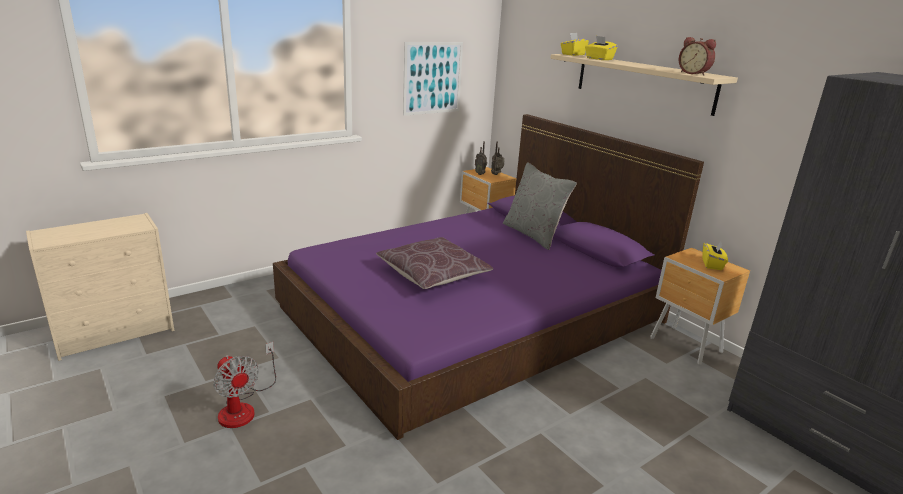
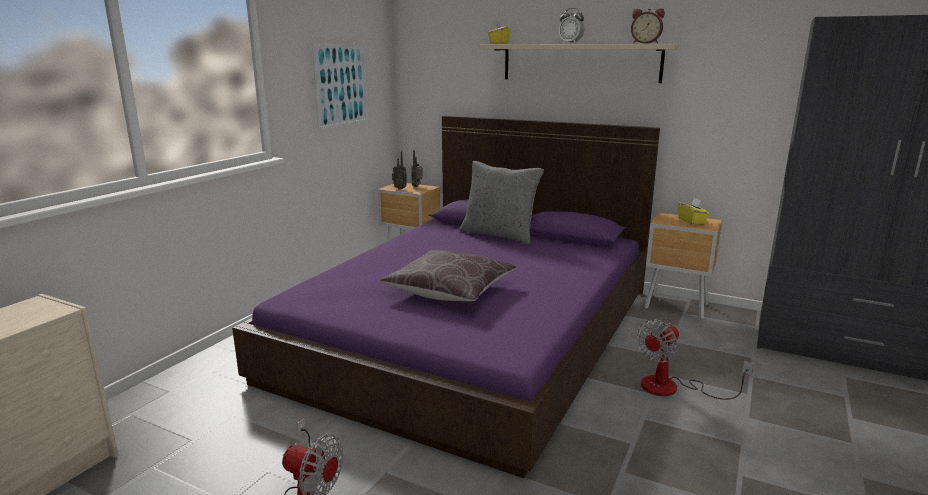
camera: 25 degrees left, 5 degrees down
yellow tissue box [585,36,618,60] -> none
none -> alarm clock [558,8,584,44]
none -> fan [637,319,754,400]

